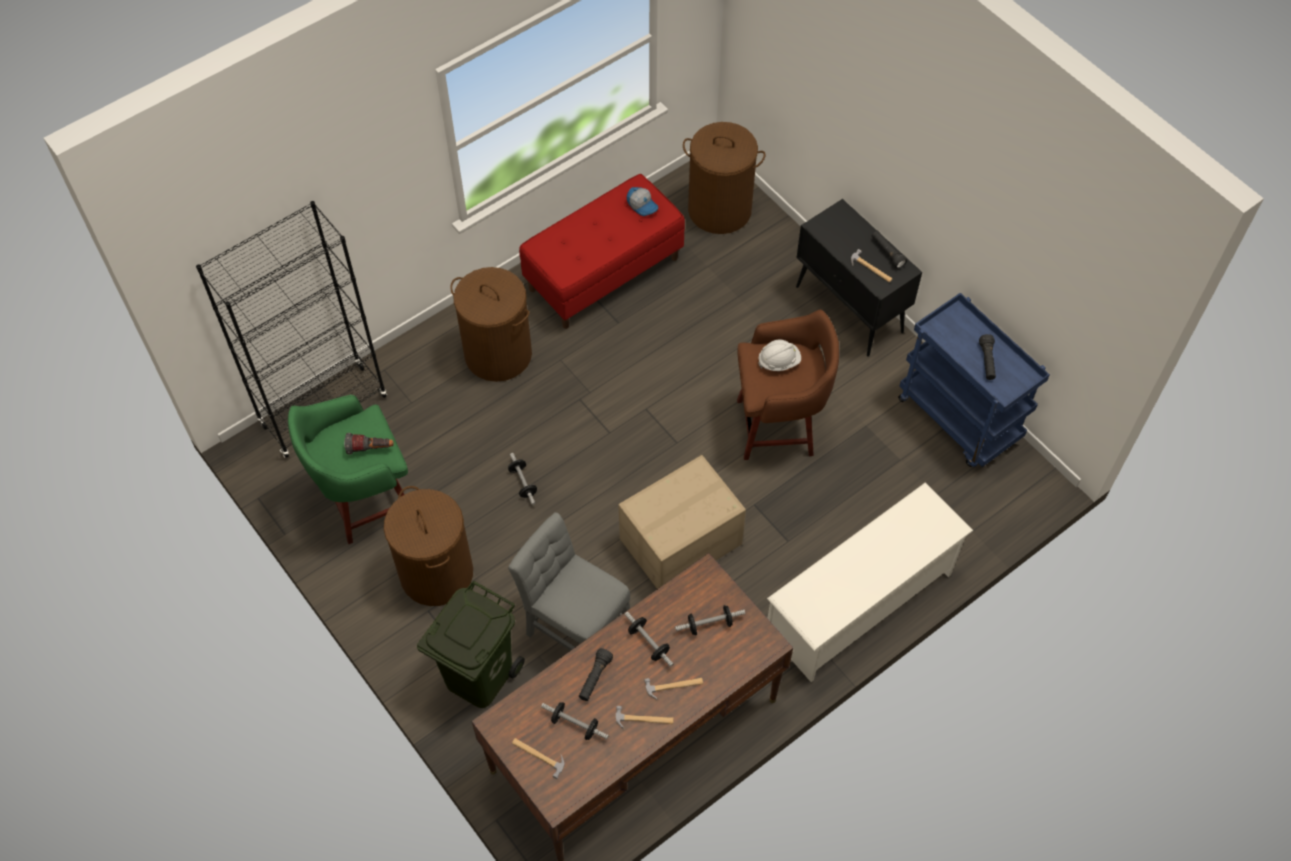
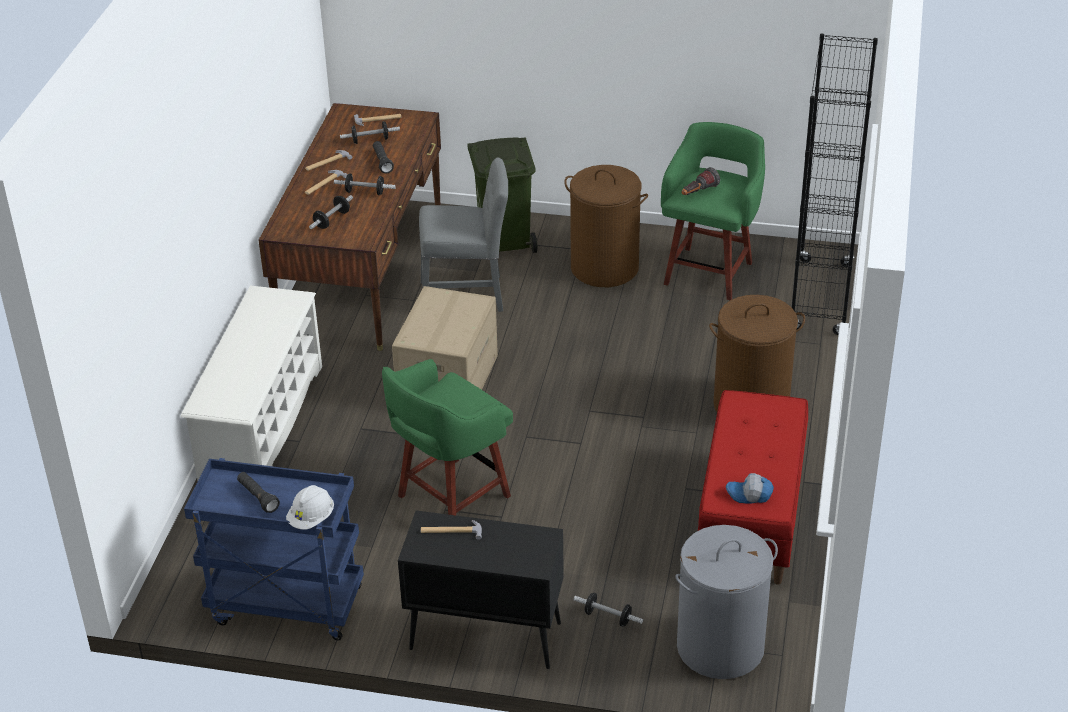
camera: 140 degrees right, 20 degrees down
dumbbell [508,453,537,505] -> dumbbell moved to [574,593,643,627]
brown laundry basket [683,122,765,234] -> grey laundry basket [675,525,778,679]
brown stool [737,309,839,460] -> green stool [382,359,513,515]
white hard hat [758,339,801,371] -> white hard hat moved to [286,485,334,530]
black flashlight [872,231,907,269] -> none

